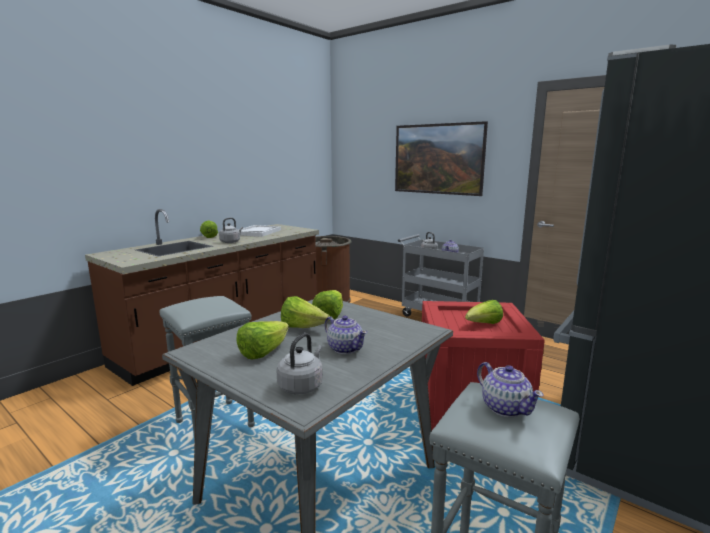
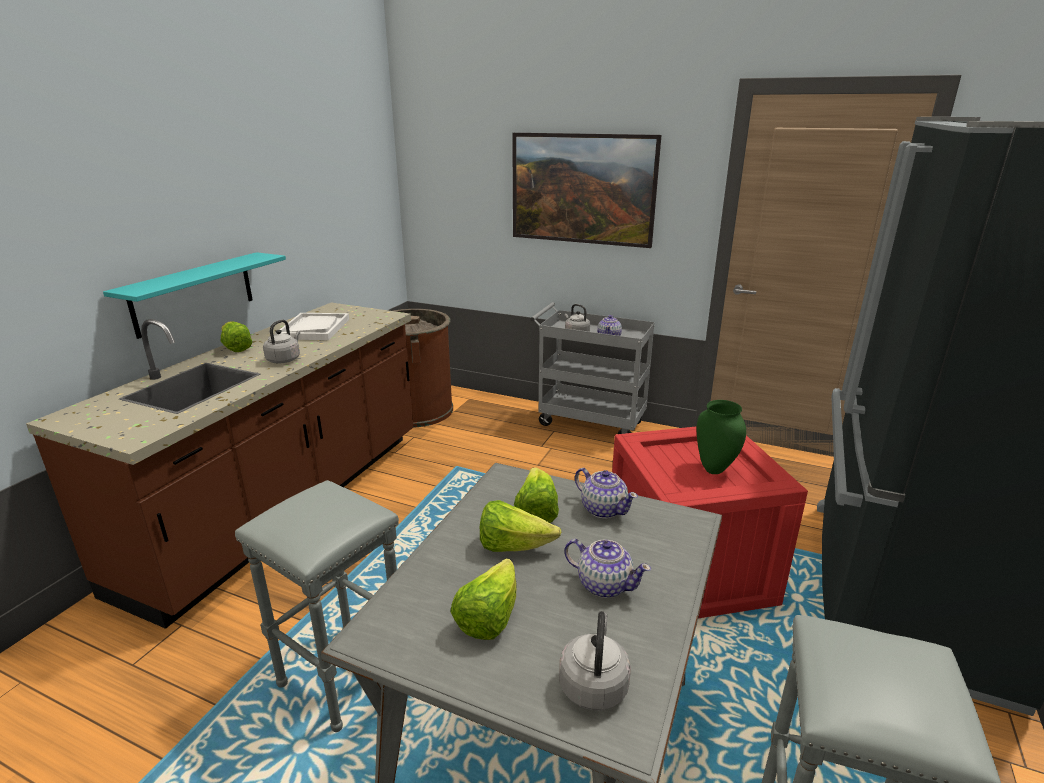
camera: 15 degrees left, 10 degrees up
lettuce [465,300,503,324] -> green vase [697,400,746,474]
teapot [477,362,544,417] -> teapot moved to [575,468,638,519]
none -> turquoise shelf [103,252,286,339]

